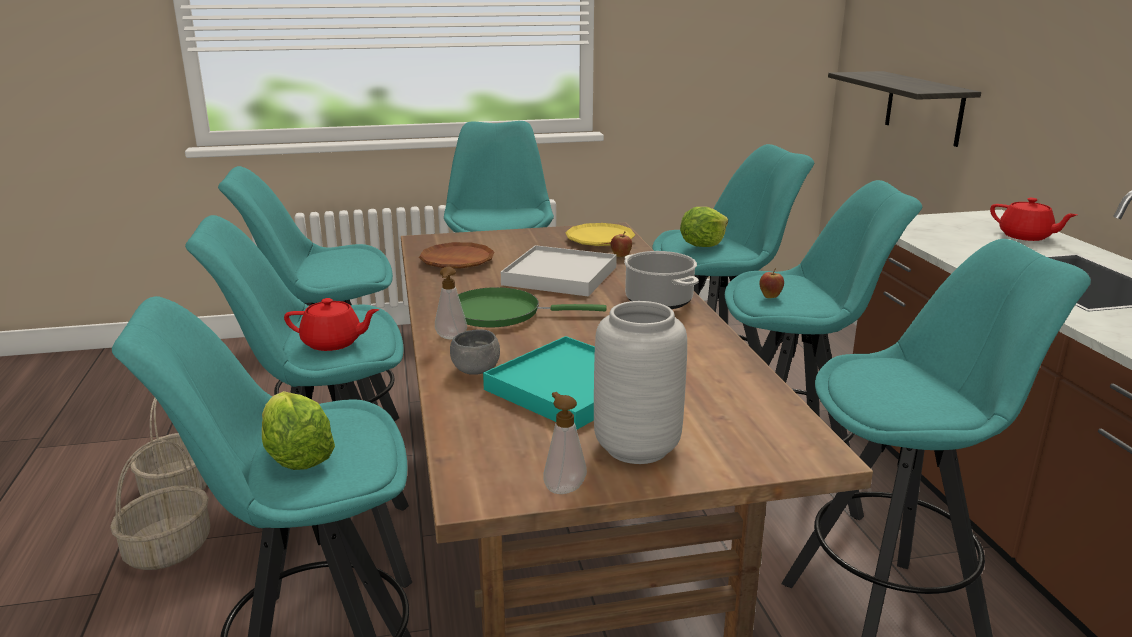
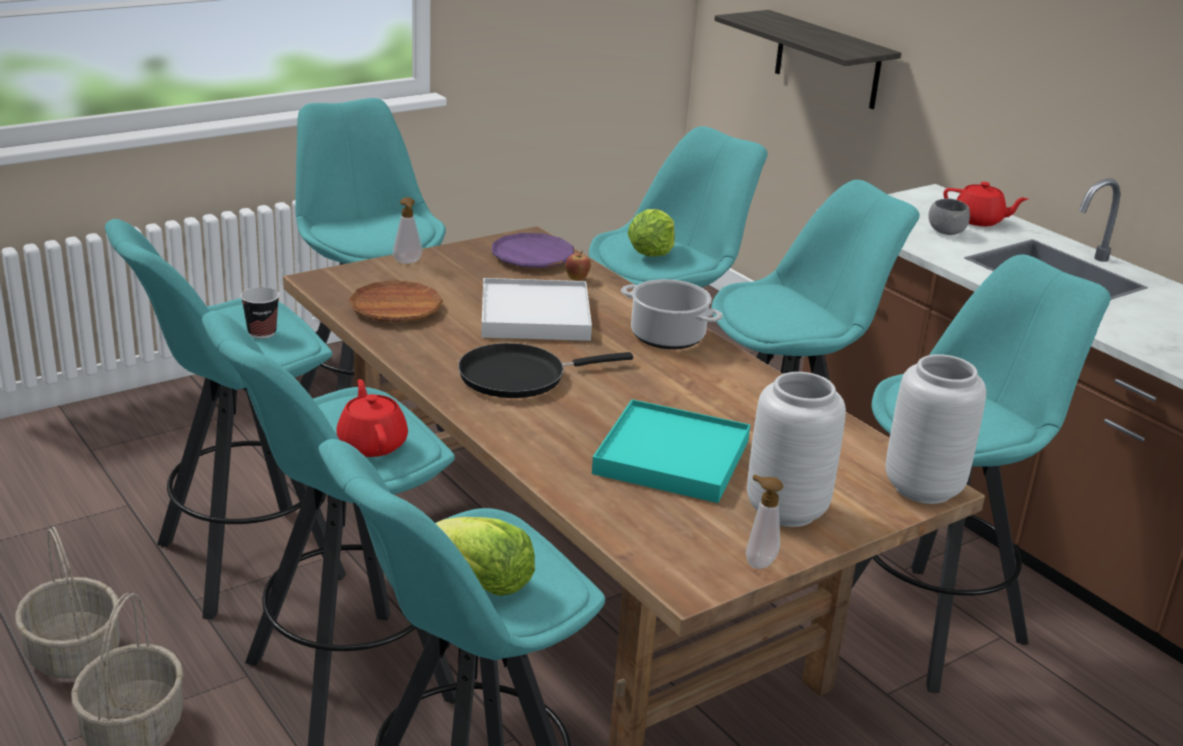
camera: 25 degrees left, 5 degrees up
red teapot [284,298,379,351] -> red teapot turned 90 degrees counterclockwise [336,379,408,457]
soap dispenser [435,267,467,340] -> soap dispenser moved to [393,197,422,264]
grey bowl [450,329,500,375] -> grey bowl moved to [928,198,970,235]
green frying pan [458,287,606,327] -> black frying pan [458,343,633,398]
yellow plate [566,223,635,246] -> purple plate [492,233,574,268]
apple [759,268,784,298] -> none
none -> cup [240,287,280,339]
none -> grey vase [886,354,986,504]

